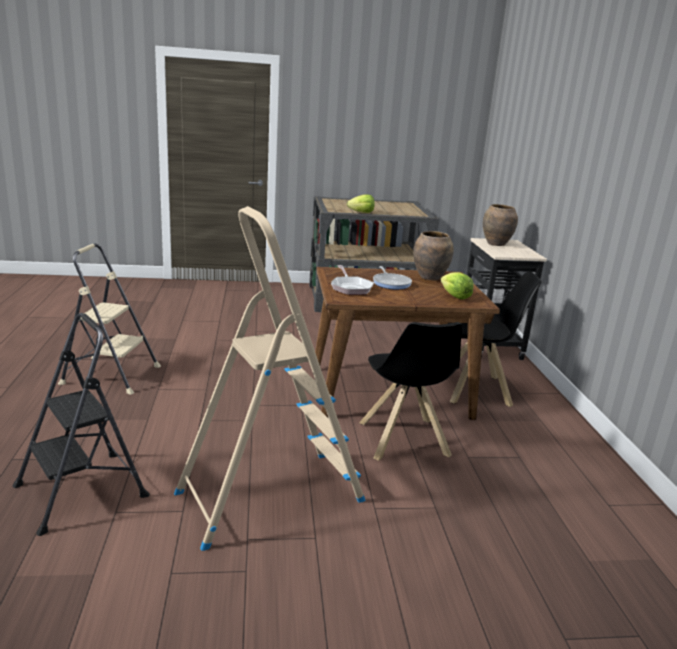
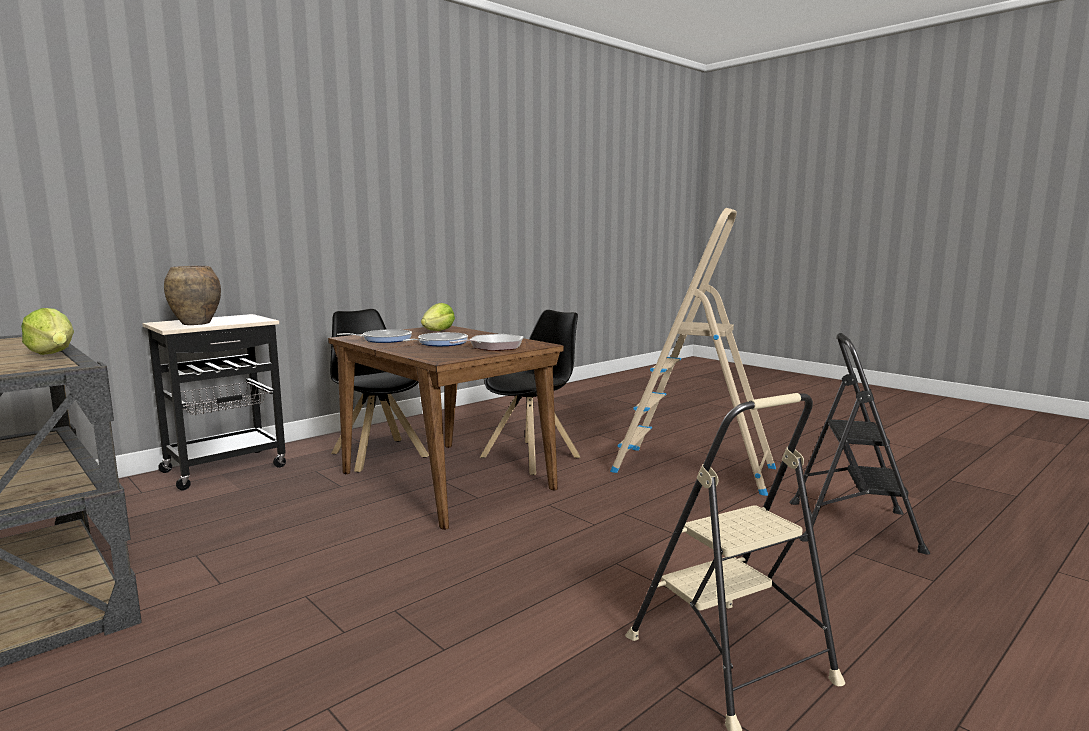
camera: 125 degrees left, 10 degrees down
brown vase [413,231,454,281] -> frying pan [337,329,412,343]

